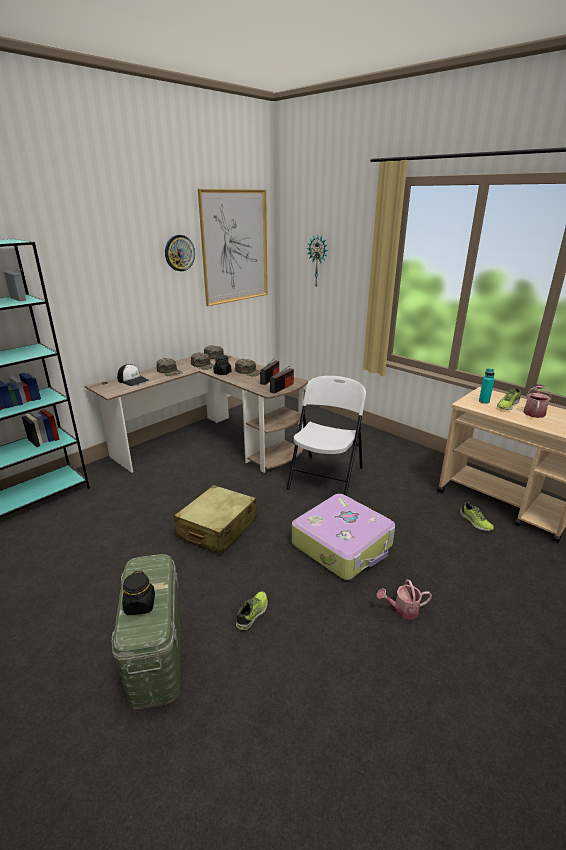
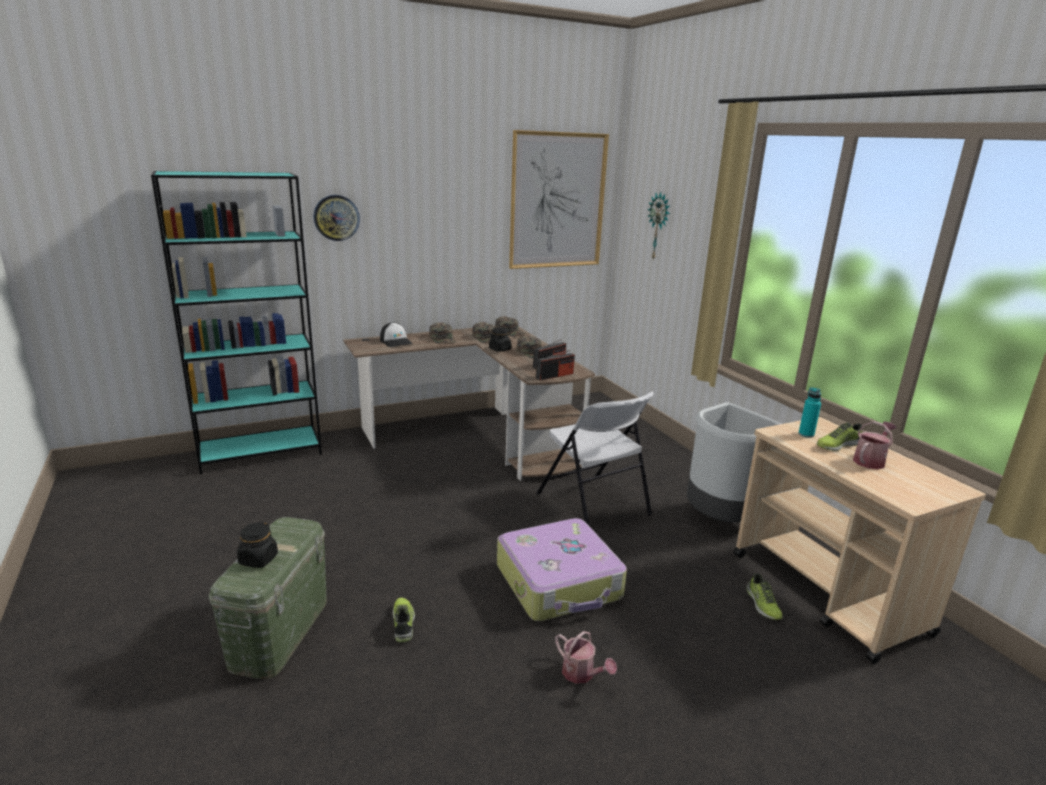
camera: 20 degrees right, 5 degrees down
wall clock [165,235,195,271] -> wall clock moved to [314,195,360,241]
beige suitcase [174,485,257,554] -> none
shoe [236,591,268,631] -> shoe turned 60 degrees counterclockwise [393,598,415,643]
white chair [286,376,366,496] -> white chair turned 105 degrees clockwise [536,391,654,526]
watering can [377,579,432,620] -> watering can turned 150 degrees counterclockwise [555,631,617,684]
none -> grey trash can [687,402,782,523]

